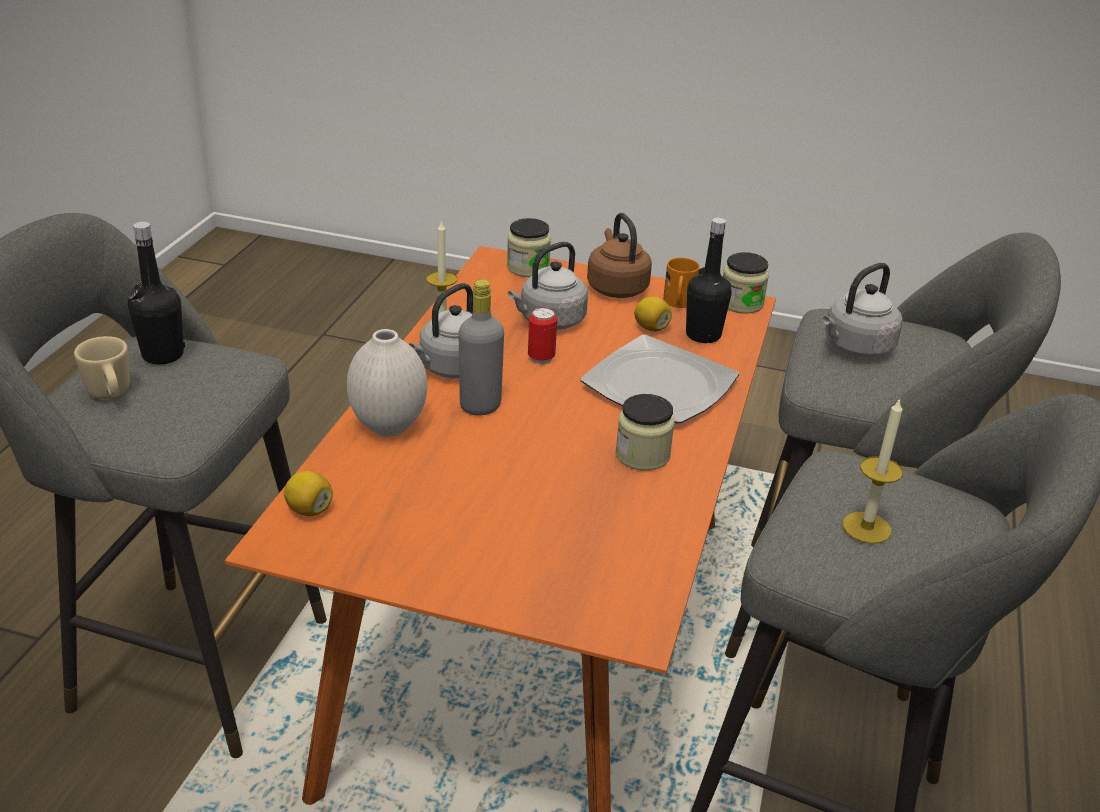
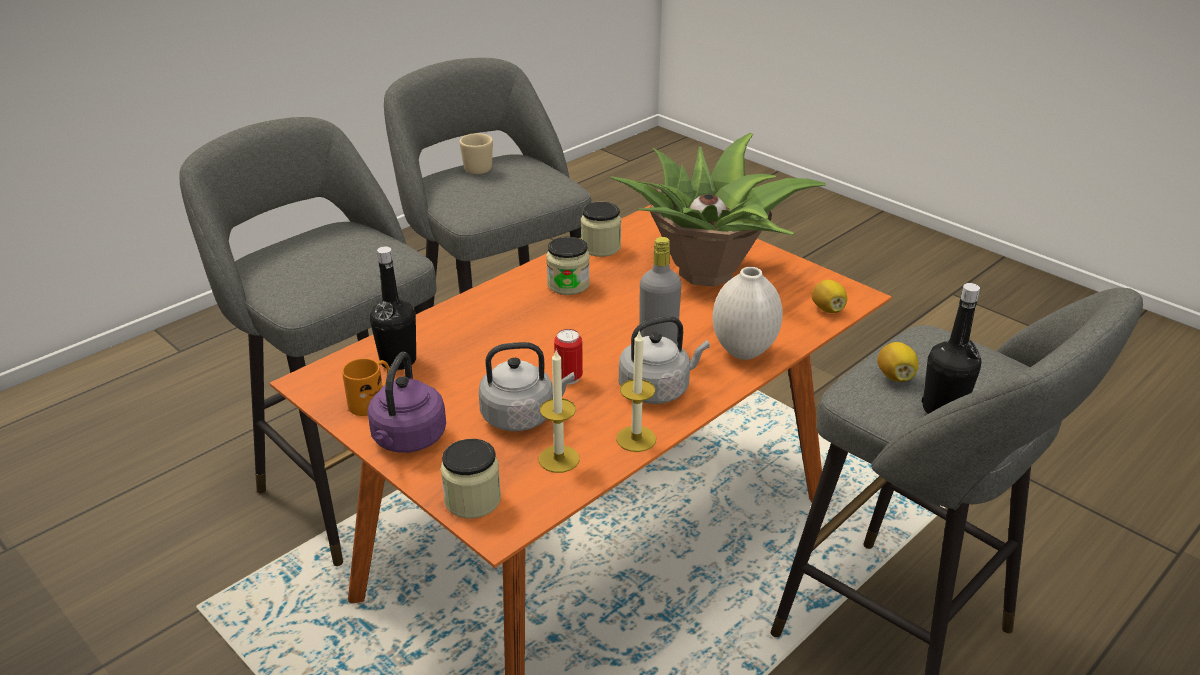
camera: 150 degrees left, 0 degrees up
beige mug [74,336,130,399] -> beige mug moved to [459,133,493,174]
plate [580,335,739,423] -> none
brown kettle [587,213,652,298] -> purple kettle [367,352,446,453]
lemon [634,296,672,331] -> lemon moved to [877,342,918,382]
jar [723,252,769,314] -> jar moved to [581,202,621,257]
grey kettle [823,263,903,358] -> none
candle [843,398,903,544] -> candle moved to [539,349,579,473]
none -> potted plant [610,133,826,287]

